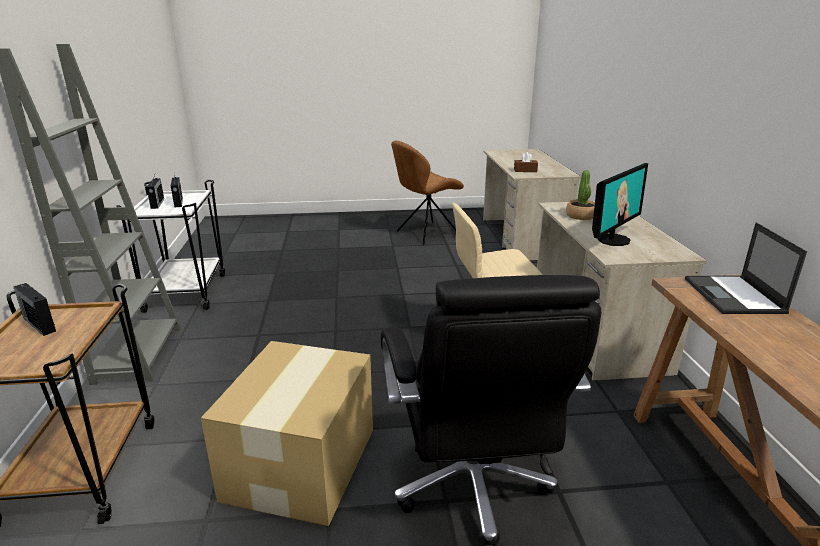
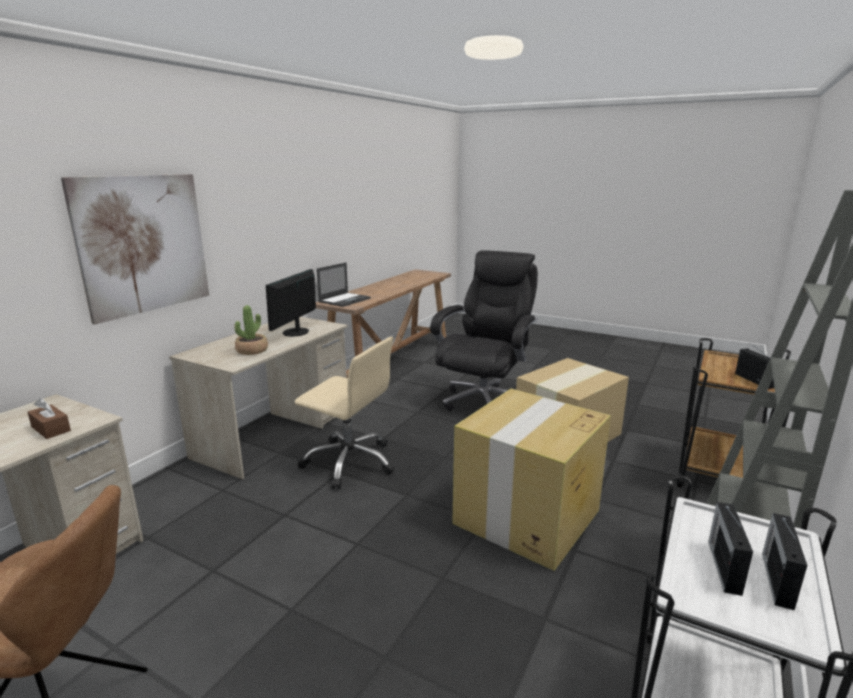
camera: 145 degrees left, 5 degrees down
monitor [592,163,648,246] -> monitor turned 60 degrees counterclockwise [266,269,316,337]
none -> picture [61,174,209,324]
none -> cardboard box [452,389,611,571]

